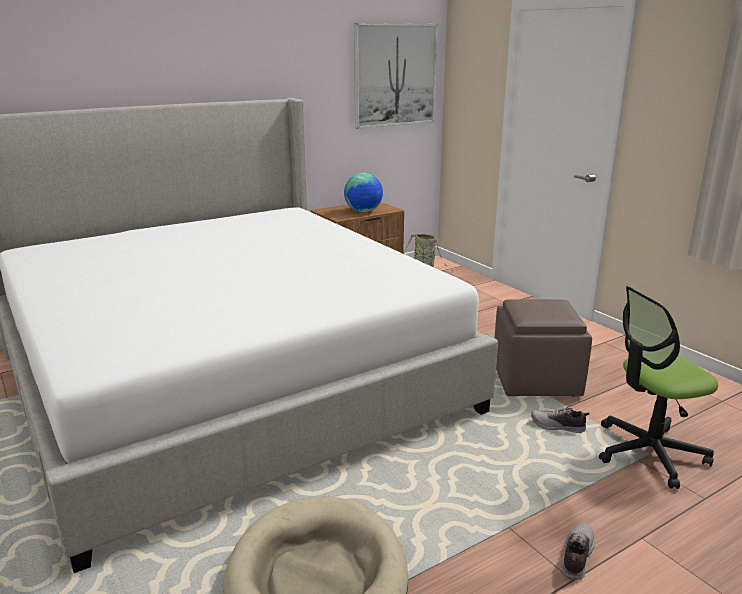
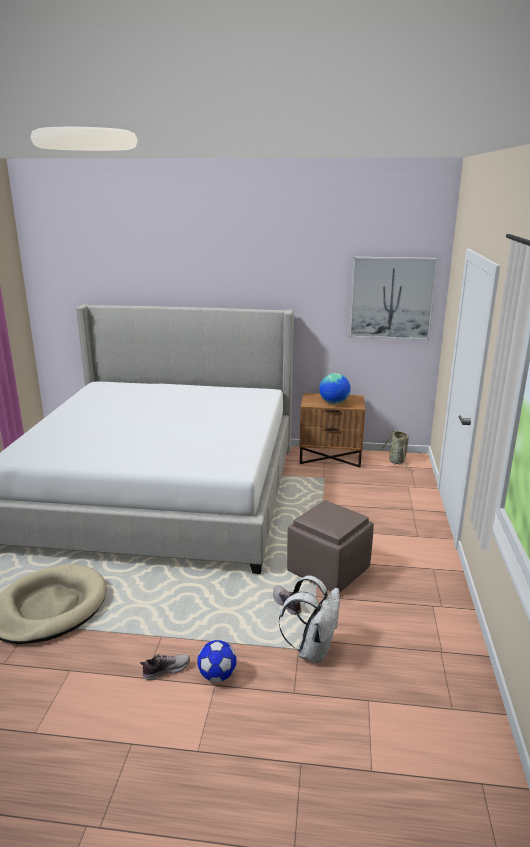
camera: 40 degrees right, 0 degrees up
office chair [599,286,718,489] -> white backpack [279,575,340,663]
none -> football [197,640,237,682]

